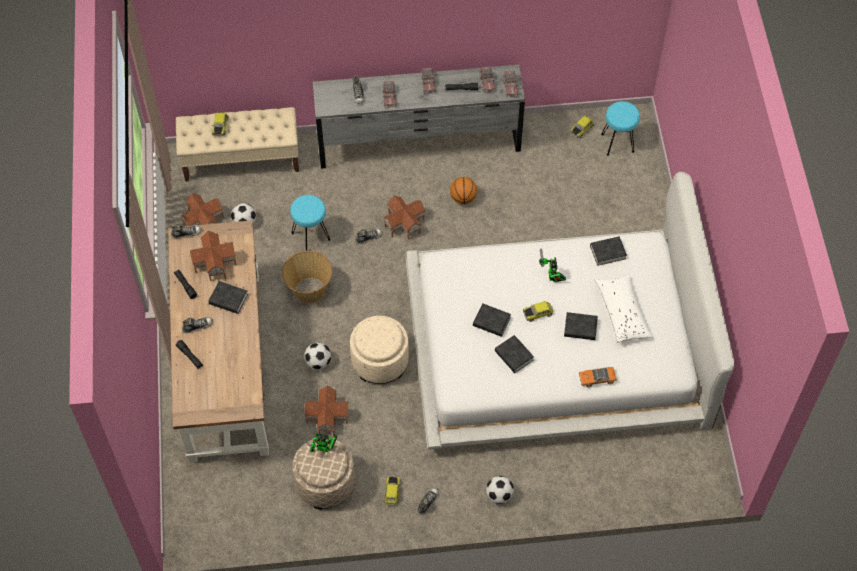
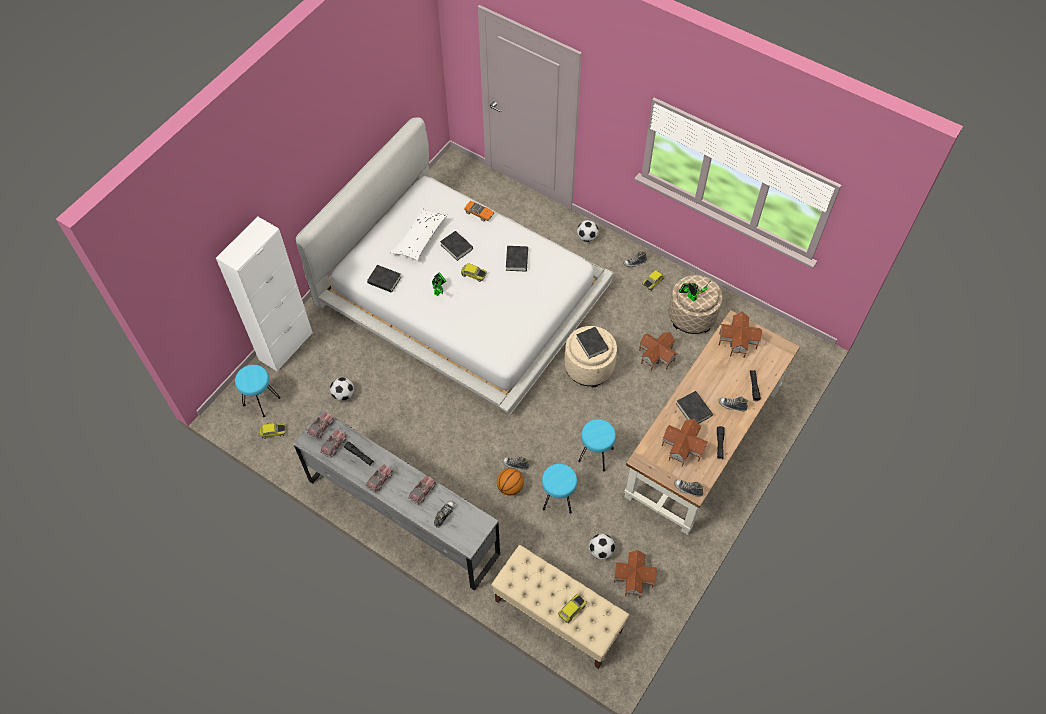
camera: 140 degrees left, 0 degrees up
basket [282,251,332,303] -> turquoise stool [578,419,616,471]
football [304,343,331,369] -> football moved to [330,377,354,401]
toy house [383,195,425,240] -> toy house moved to [719,311,762,358]
basketball [450,177,477,204] -> basketball moved to [497,468,524,496]
black book [473,303,511,337] -> black book moved to [576,327,609,359]
none -> white cabinet [216,217,313,372]

